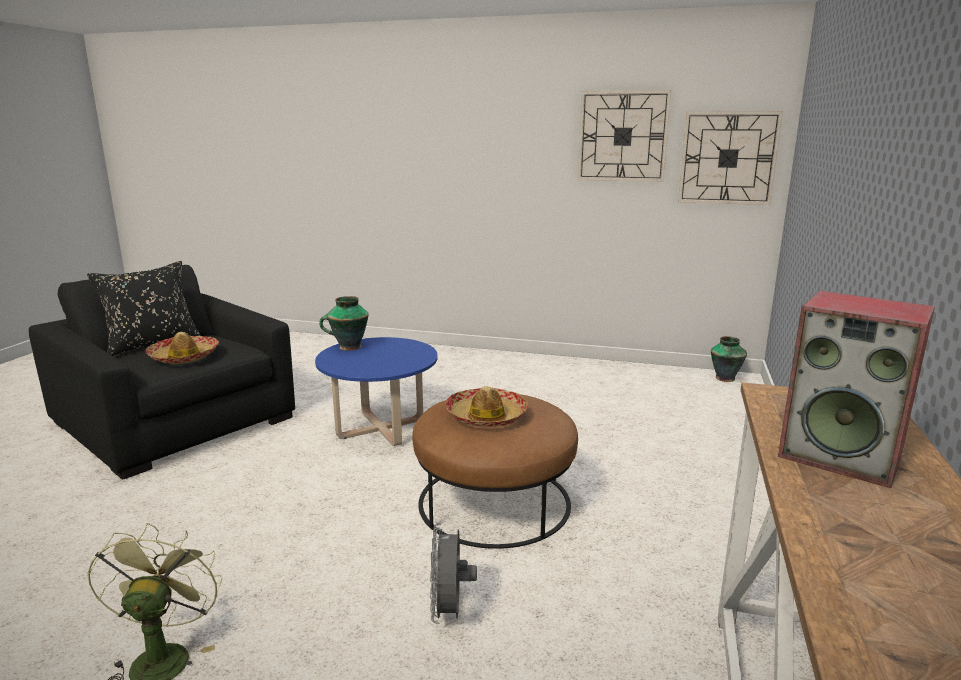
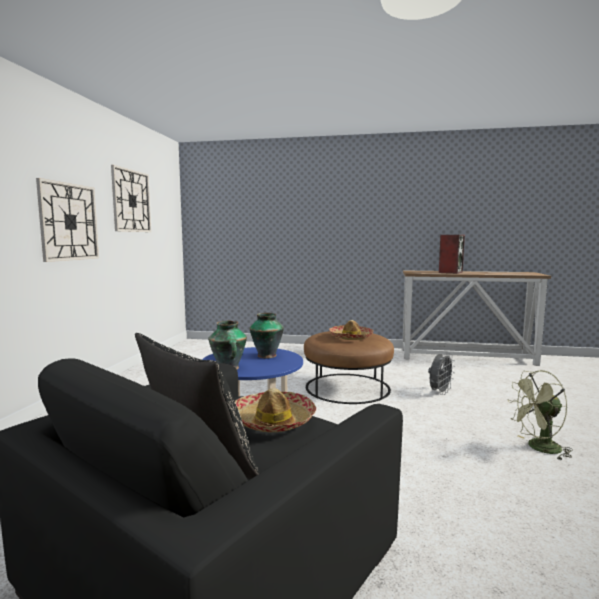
camera: 95 degrees left, 10 degrees down
grey fan [430,523,477,624] -> grey fan turned 45 degrees counterclockwise [428,353,455,395]
wall clock [678,111,783,205] -> wall clock moved to [36,178,99,262]
vase [711,336,747,382] -> vase moved to [250,313,284,358]

